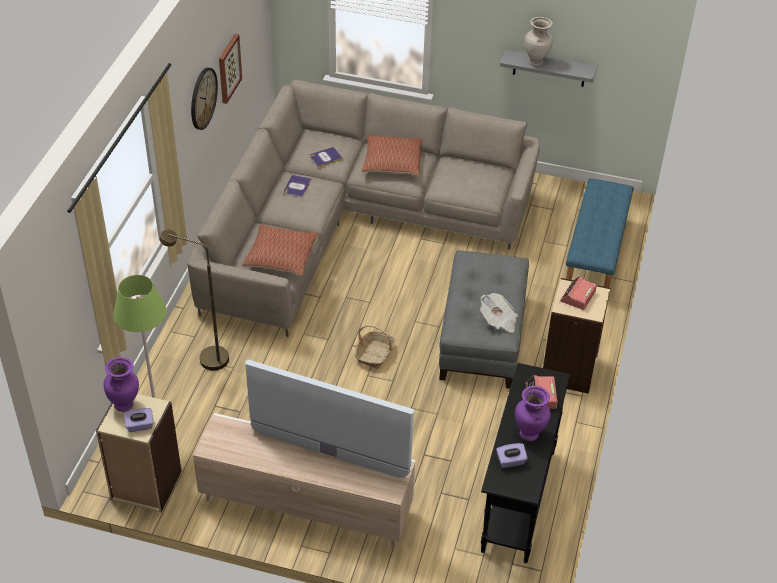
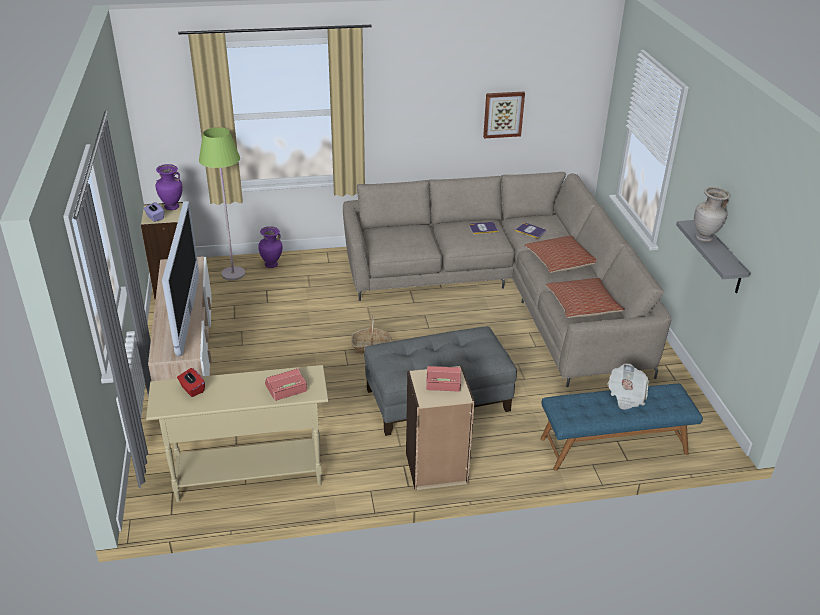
camera: 65 degrees right, 10 degrees down
brown floor lamp [160,230,229,370] -> none
wall clock [191,68,218,130] -> none
pillow [242,224,319,276] -> pillow moved to [546,278,625,318]
newspaper [480,293,518,333] -> newspaper moved to [608,364,649,410]
black console table [481,363,570,563] -> beige console table [146,365,329,502]
purple tissue box [496,443,528,468] -> red tissue box [177,368,205,397]
purple vase [515,386,550,441] -> purple vase moved to [258,226,282,268]

